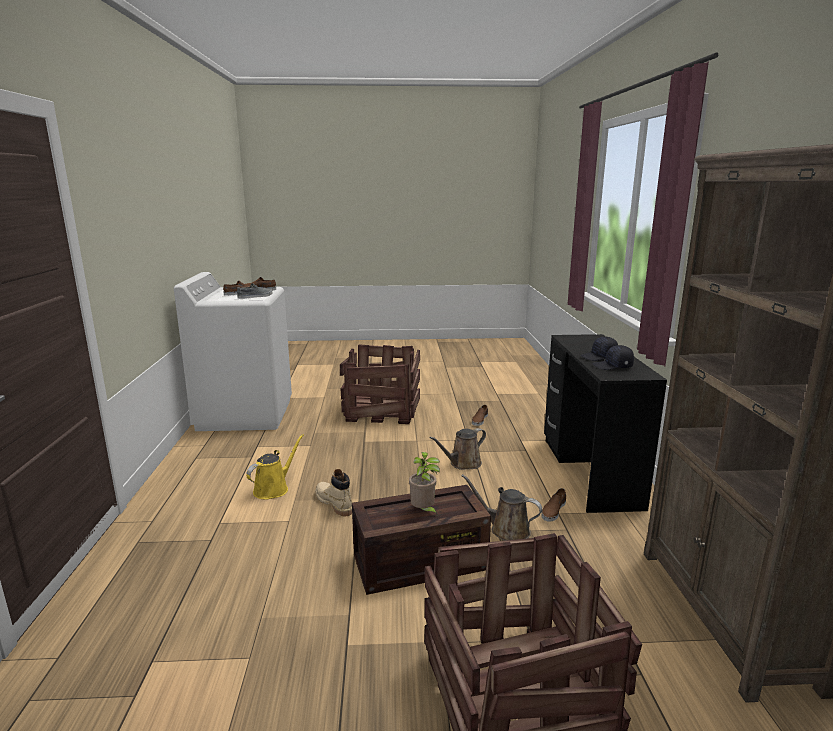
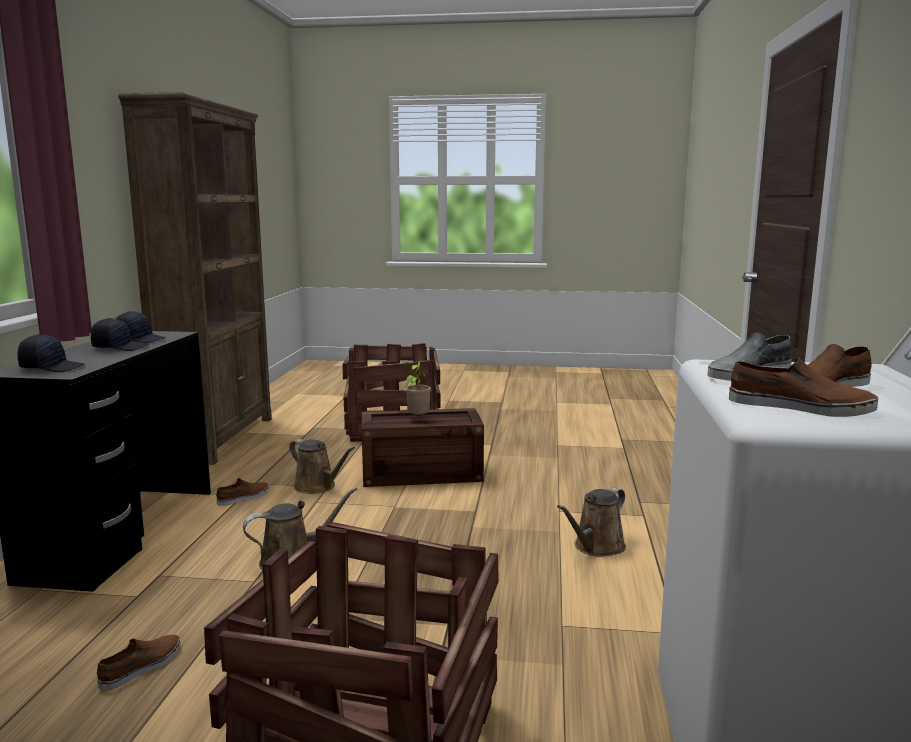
camera: 170 degrees left, 5 degrees down
yellow watering can [246,434,304,500] -> brown watering can [557,487,626,557]
beige boot [316,469,352,517] -> none
none -> black cap [17,334,85,372]

